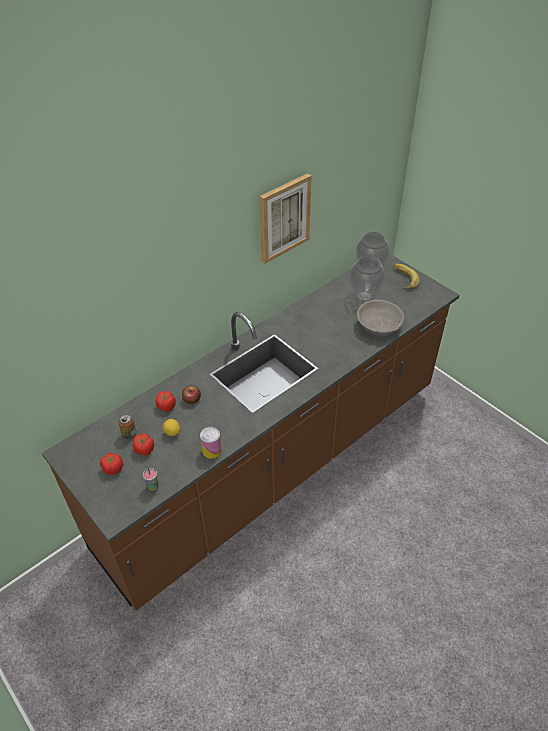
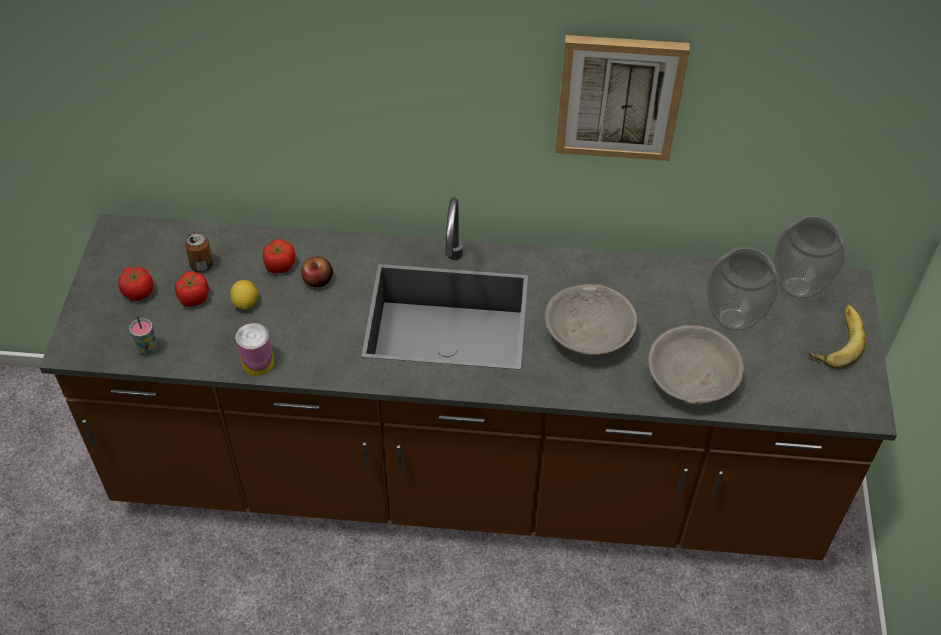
camera: 45 degrees right, 5 degrees up
none -> grey bowl [545,284,638,356]

